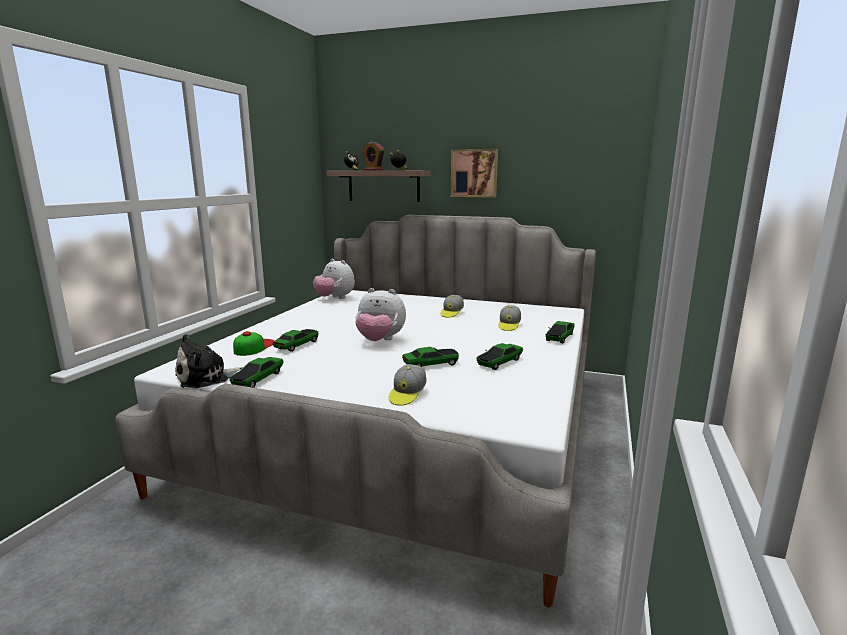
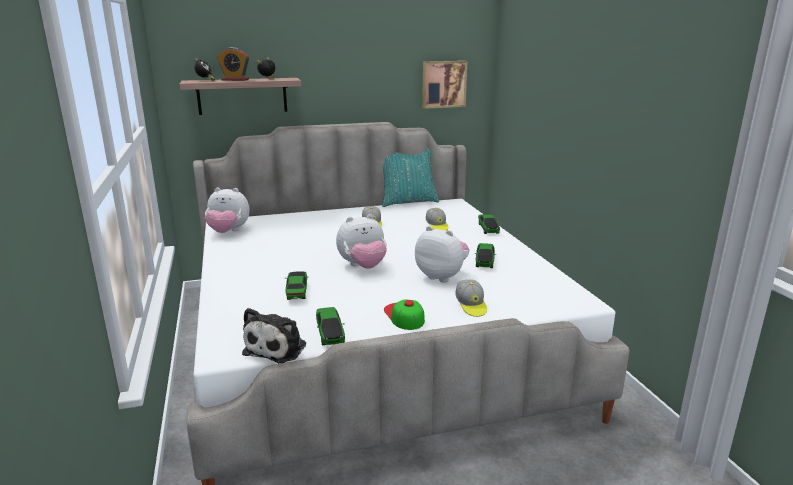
camera: 35 degrees left, 5 degrees up
cap [233,331,275,356] -> cap moved to [384,299,425,330]
toy car [402,347,459,367] -> plush toy [415,226,469,283]
picture [451,149,498,198] -> picture moved to [422,61,467,109]
none -> turquoise pillow [382,148,439,207]

